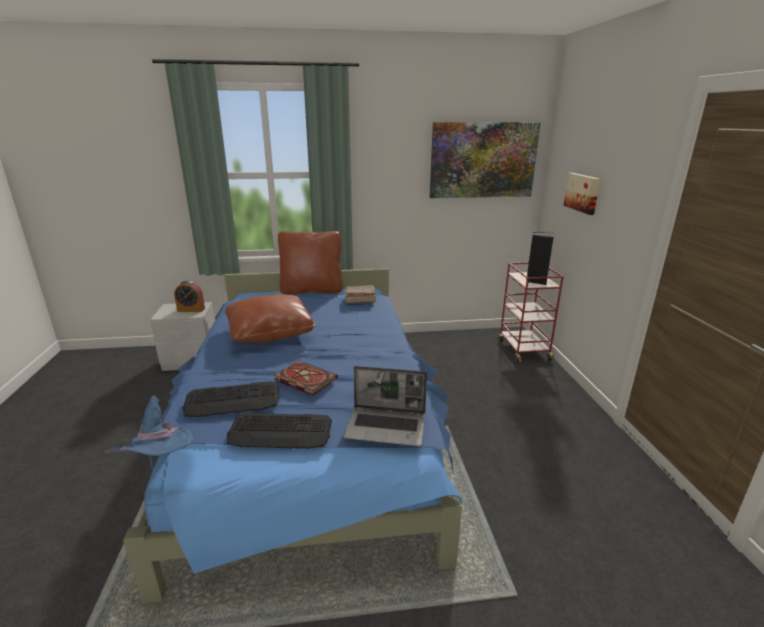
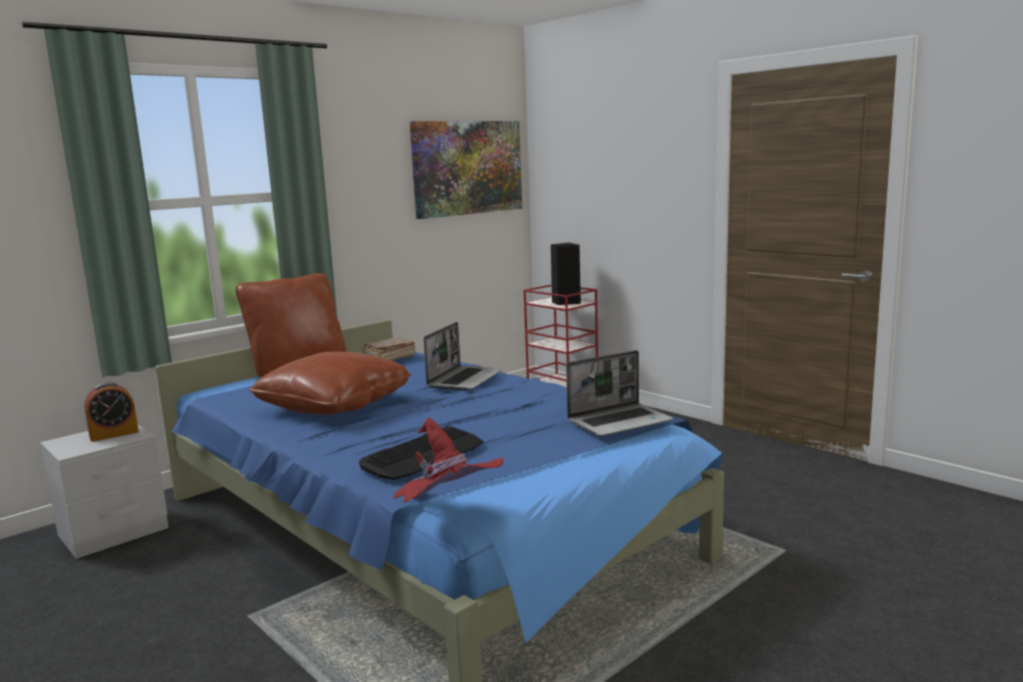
camera: 35 degrees left, 10 degrees down
blue hat [104,395,194,456] -> red hat [393,418,504,502]
keyboard [226,413,332,449] -> none
book [274,360,338,396] -> none
picture [564,173,601,215] -> none
none -> laptop [424,322,502,391]

